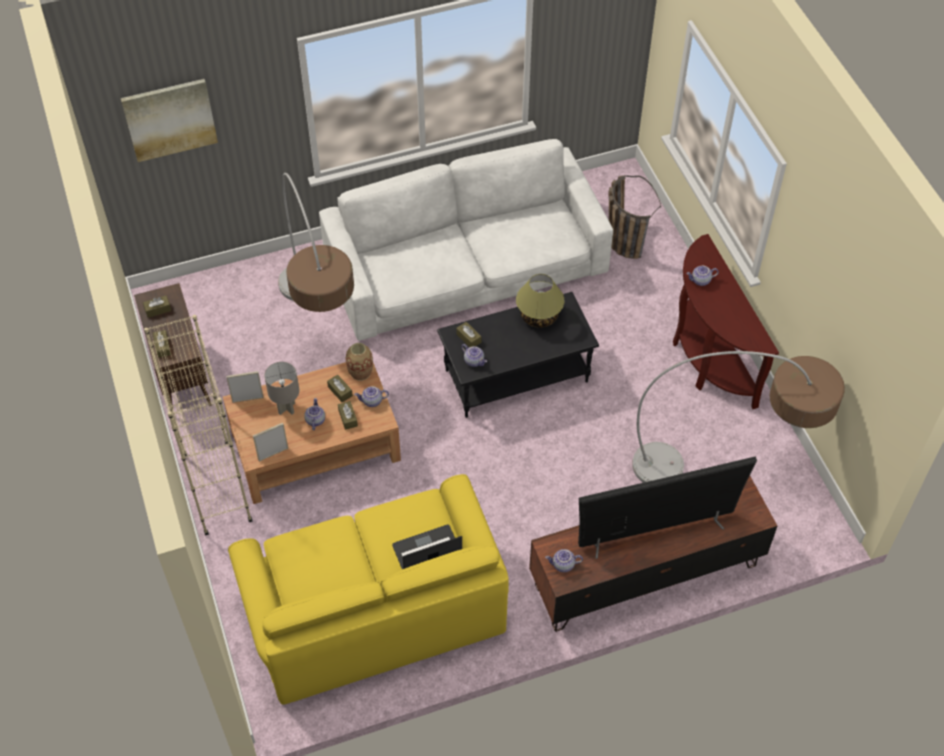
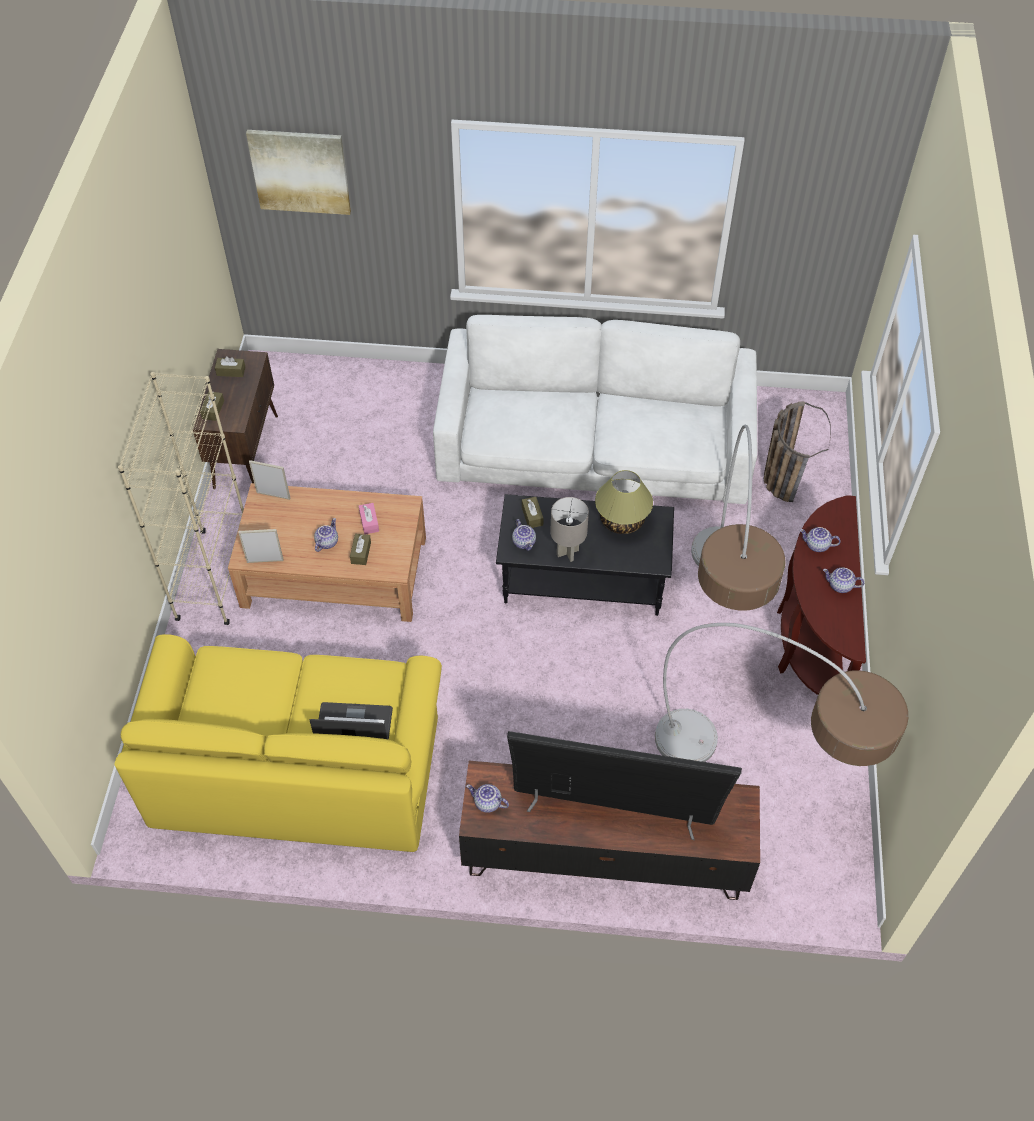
camera: 25 degrees right, 0 degrees up
grey table lamp [264,362,299,415] -> grey table lamp moved to [550,497,589,562]
floor lamp [278,173,354,312] -> floor lamp moved to [691,424,786,611]
brown tissue box [327,374,353,402] -> pink tissue box [359,503,379,534]
vase [345,343,373,381] -> none
teapot [354,386,389,407] -> teapot moved to [823,568,864,593]

